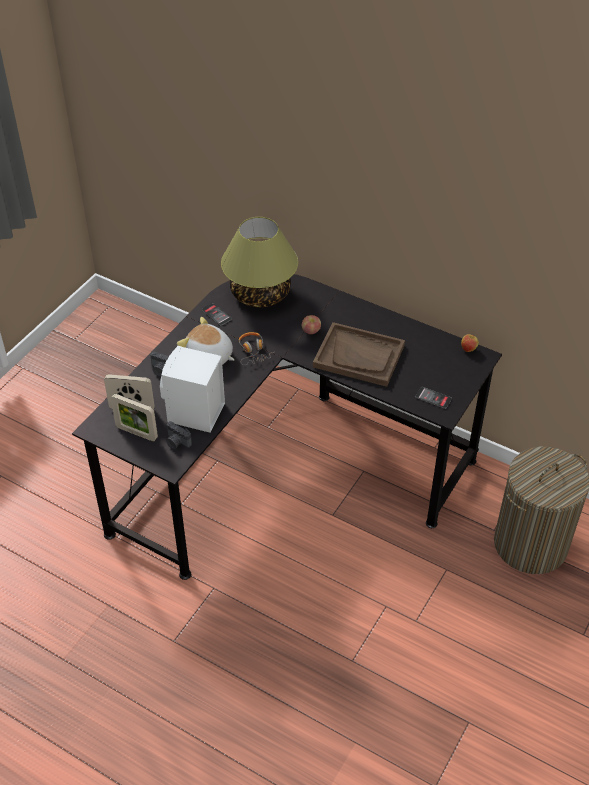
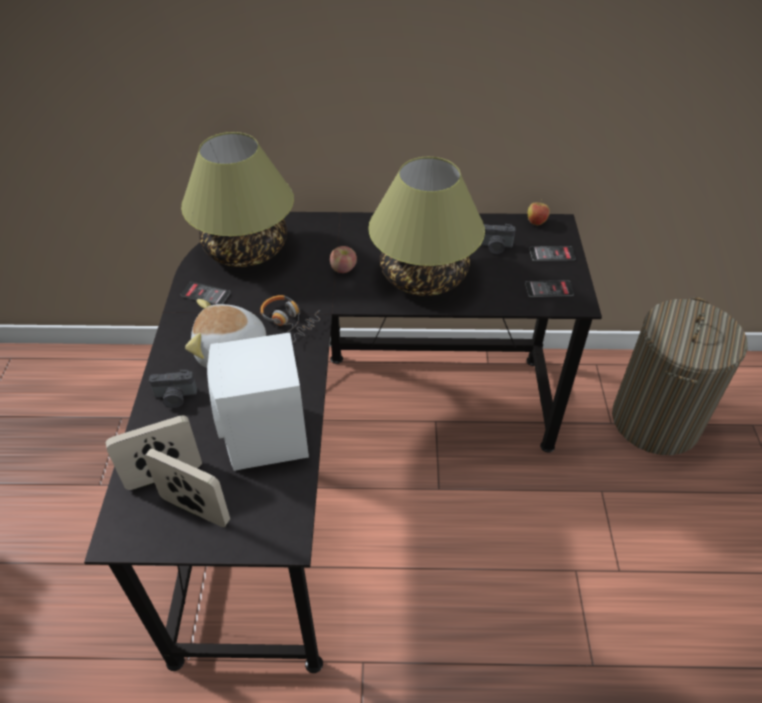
camera: 30 degrees left, 0 degrees up
picture frame [111,394,158,441] -> picture frame turned 150 degrees counterclockwise [144,449,230,527]
camera [166,421,192,449] -> camera moved to [481,224,515,254]
brown tray [313,322,405,387] -> table lamp [368,157,485,296]
none -> phone [529,246,576,261]

